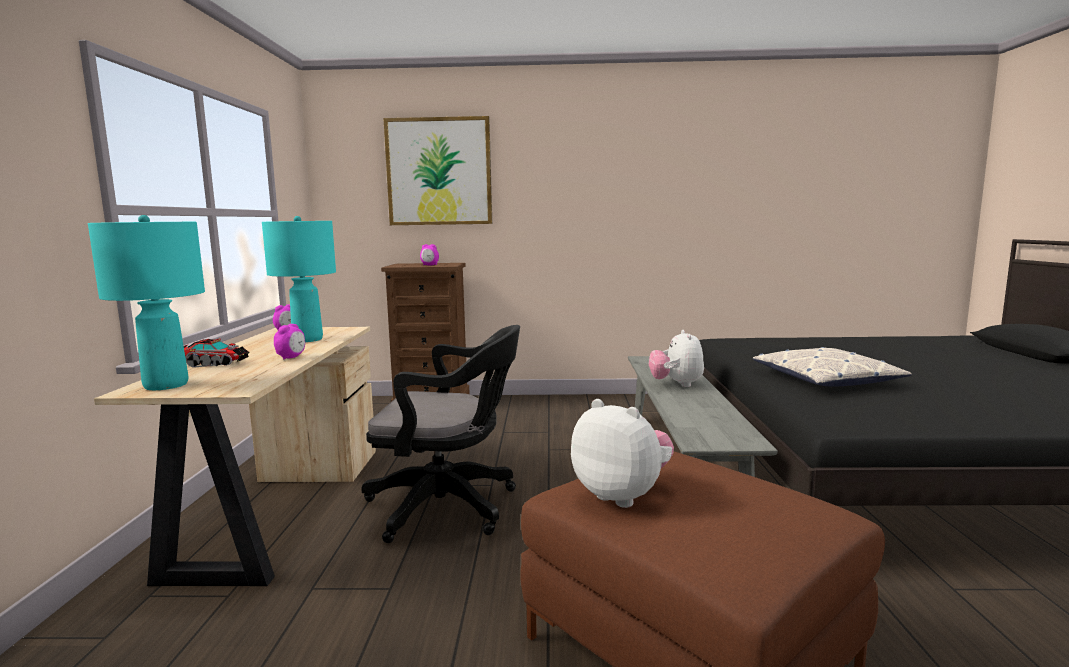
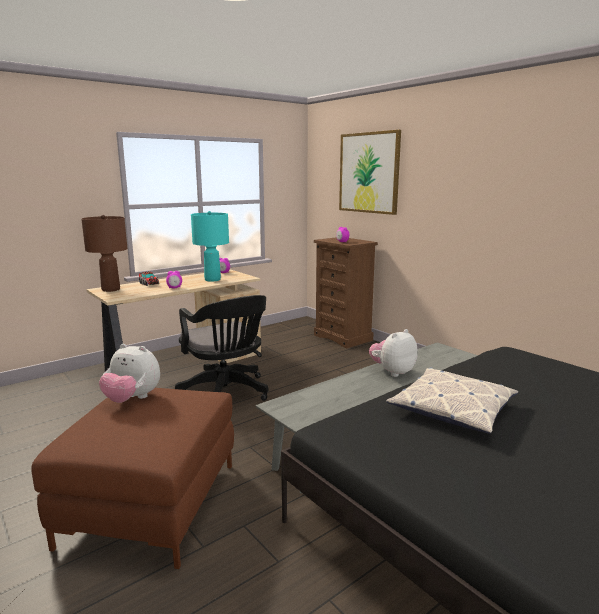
camera: 50 degrees right, 5 degrees up
turquoise table lamp [88,215,205,390] -> brown table lamp [81,215,128,292]
plush toy [571,399,674,508] -> plush toy turned 105 degrees clockwise [99,344,160,403]

